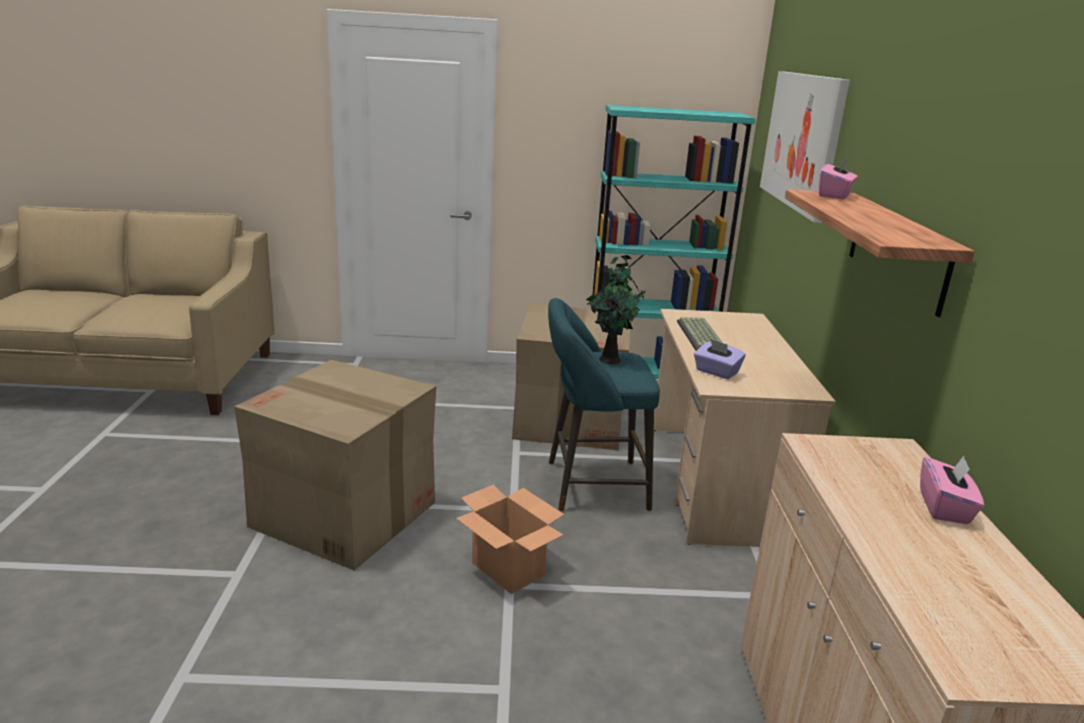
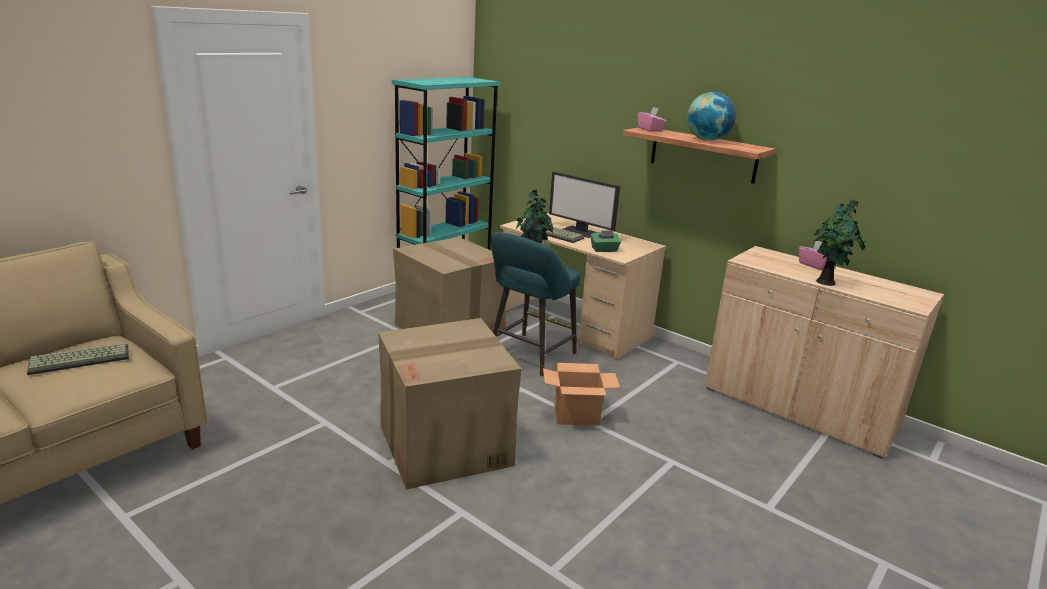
camera: 50 degrees left, 0 degrees up
purple tissue box [694,339,745,379] -> green tissue box [590,230,621,252]
picture [760,71,850,223] -> none
none -> keyboard [27,342,129,375]
none -> monitor [549,172,620,238]
none -> globe [687,92,736,141]
none -> potted plant [814,200,867,286]

